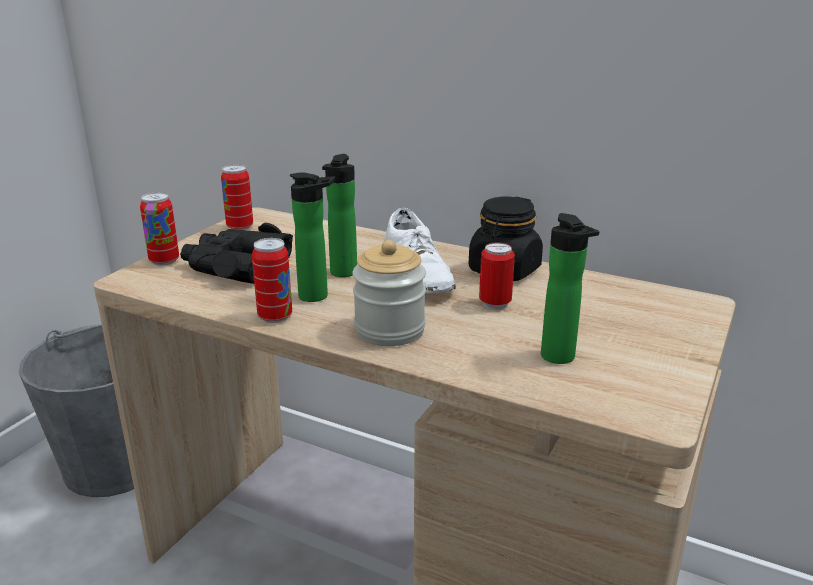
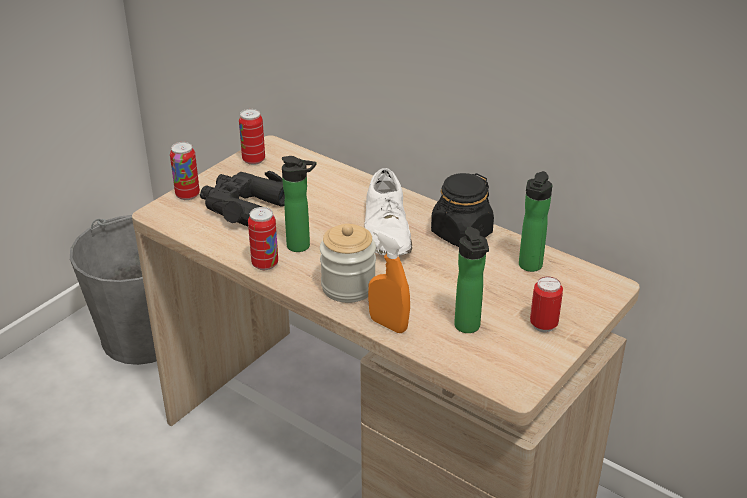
camera: 10 degrees right, 10 degrees up
bottle [322,154,357,277] -> bottle moved to [519,171,553,272]
can [479,242,515,310] -> can moved to [530,276,563,332]
none -> orange spray bottle [368,230,410,333]

